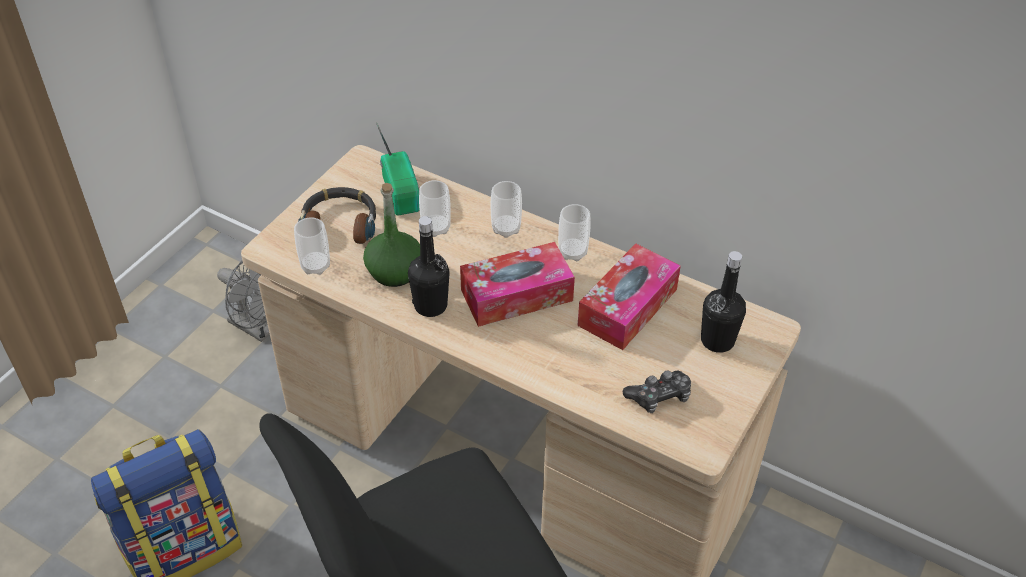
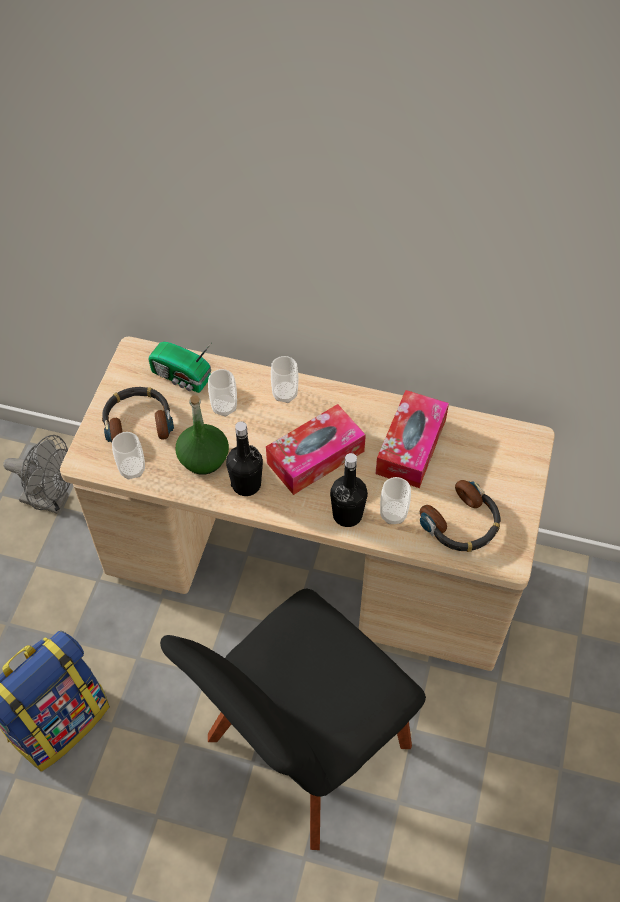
camera: 15 degrees left, 10 degrees up
radio [376,122,420,216] -> radio turned 150 degrees clockwise [148,342,212,393]
cup [558,204,591,261] -> cup moved to [380,477,411,524]
game controller [623,371,691,413] -> headphones [420,480,501,552]
black bottle [701,251,746,353] -> black bottle moved to [330,453,368,527]

